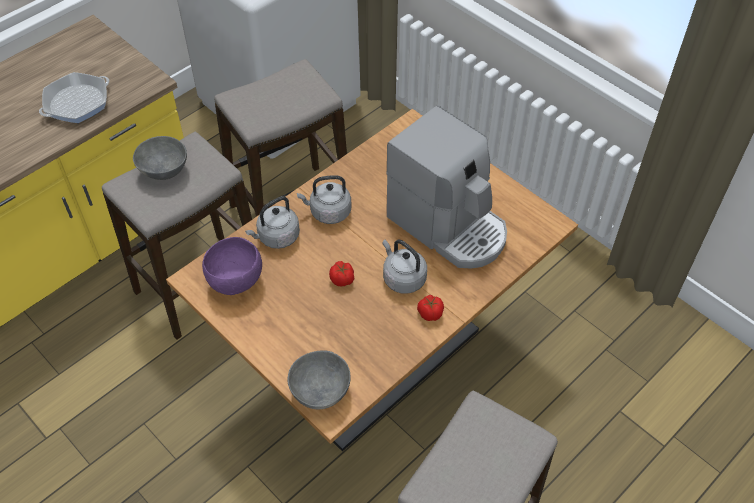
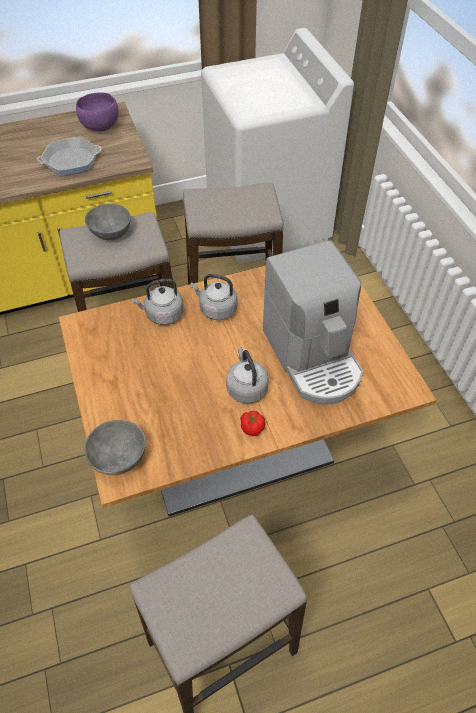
camera: 25 degrees right, 0 degrees up
purple bowl [202,237,262,295] -> purple bowl moved to [76,92,119,131]
tomato [329,261,354,287] -> none

